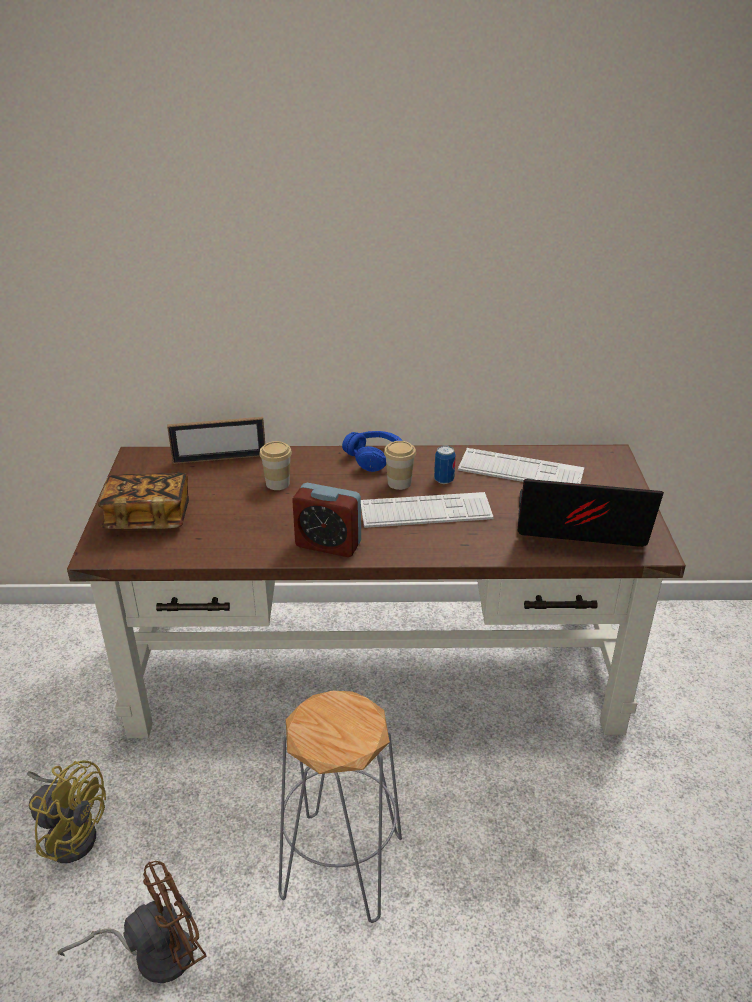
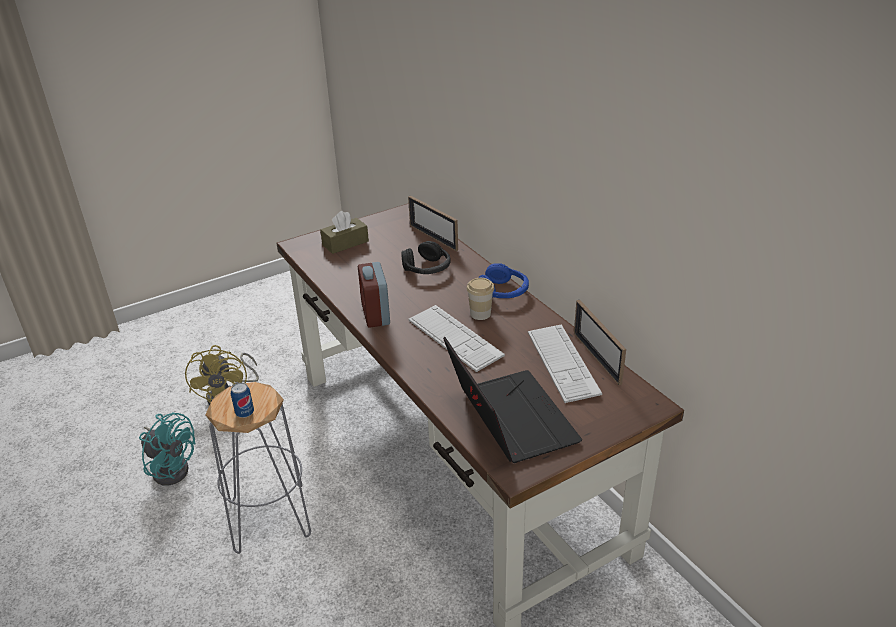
camera: 60 degrees right, 0 degrees up
brown fan [57,861,206,983] -> turquoise fan [139,412,195,486]
book [98,473,189,529] -> brown tissue box [320,211,369,254]
cup [259,441,292,490] -> black headphones [402,241,451,274]
can [434,445,456,484] -> can moved to [231,383,254,418]
none -> picture frame [574,300,626,385]

